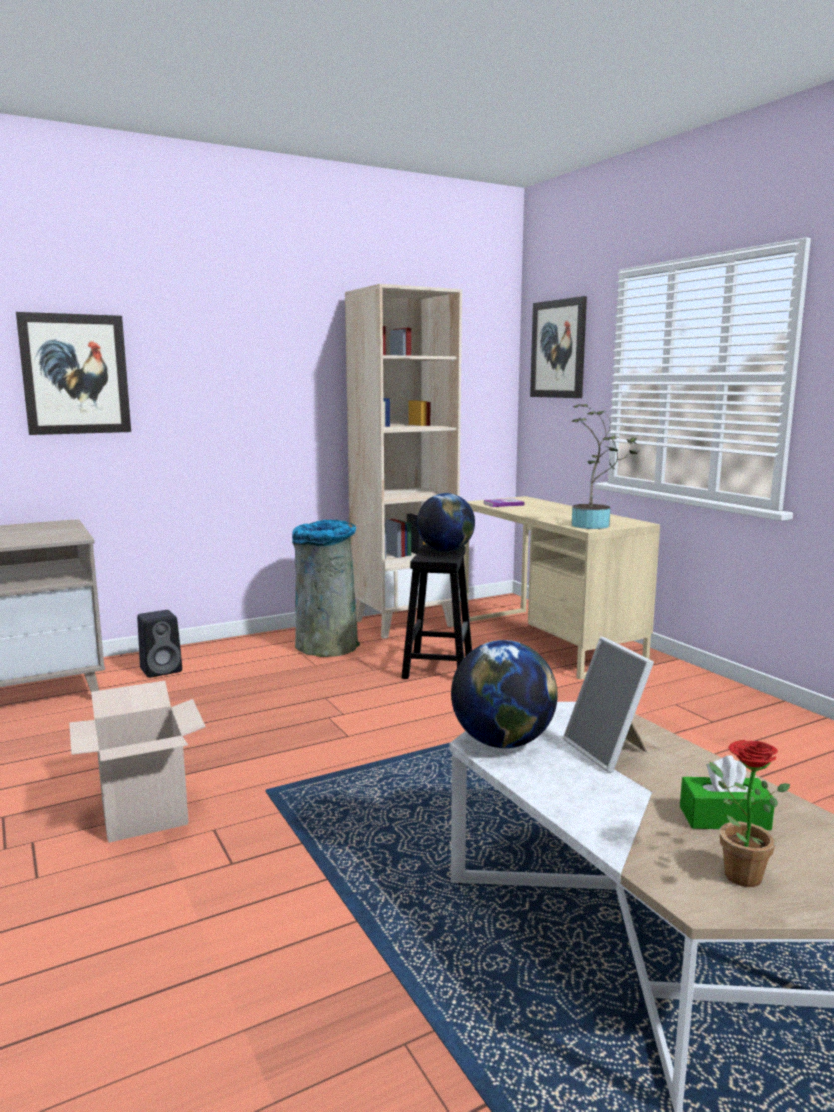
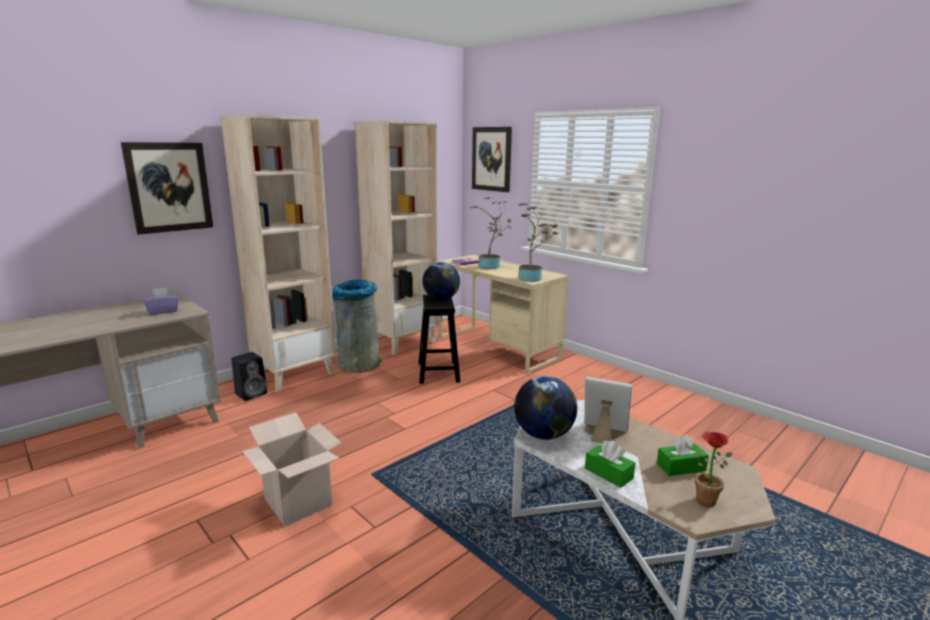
camera: 15 degrees left, 5 degrees up
picture frame [563,637,654,773] -> picture frame turned 150 degrees clockwise [584,377,632,444]
none -> purple tissue box [143,287,179,315]
none -> beige bookcase [221,115,336,392]
none -> potted plant [470,197,512,269]
none -> green tissue box [585,441,635,488]

